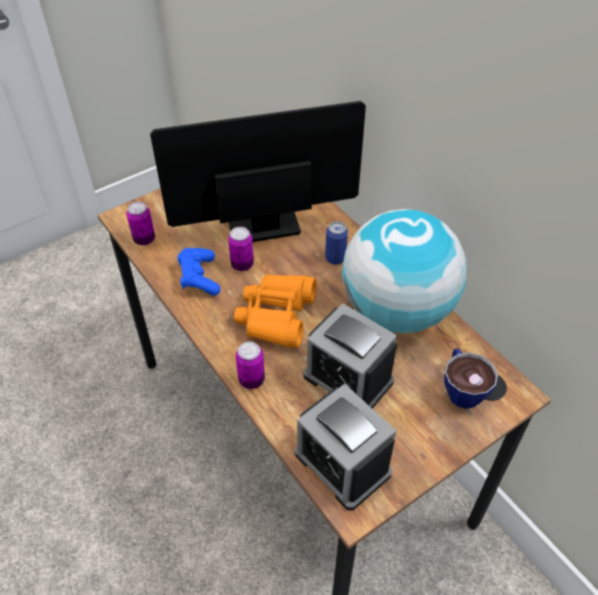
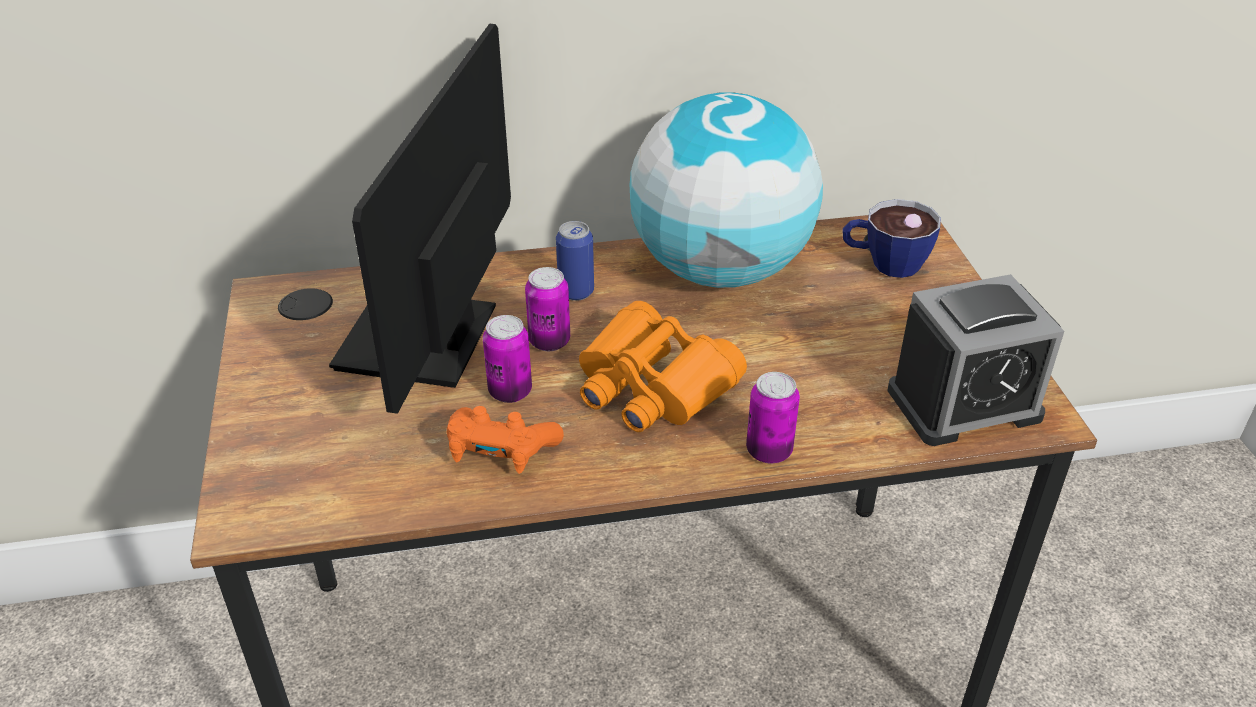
camera: 65 degrees left, 10 degrees down
can [127,202,155,245] -> can moved to [525,267,570,351]
blue game controller [178,248,220,296] -> orange game controller [447,406,564,474]
alarm clock [303,304,397,409] -> none

